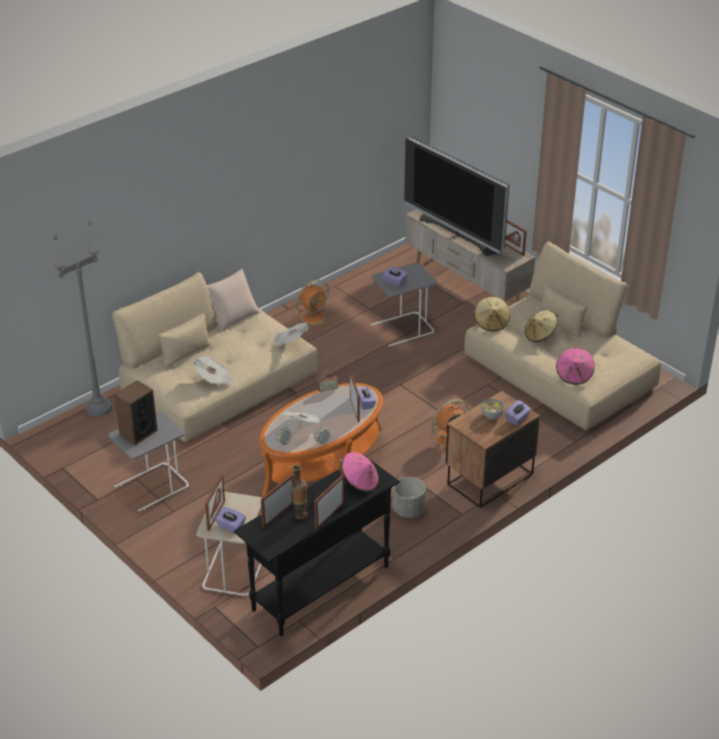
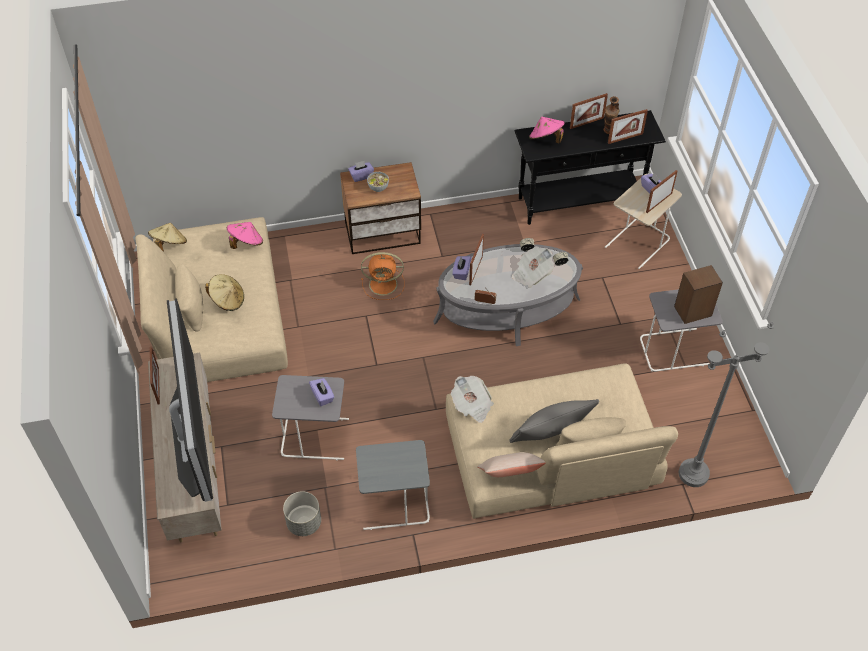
camera: 150 degrees left, 15 degrees up
newspaper [193,356,232,385] -> none
orange coffee table [259,383,383,496] -> grey coffee table [433,244,583,346]
orange fan [293,280,333,328] -> grey side table [356,440,430,530]
grey planter [393,477,426,518] -> grey planter moved to [283,491,321,536]
beige hat [474,296,510,331] -> beige hat moved to [148,223,187,251]
none -> grey pillow [510,399,599,443]

